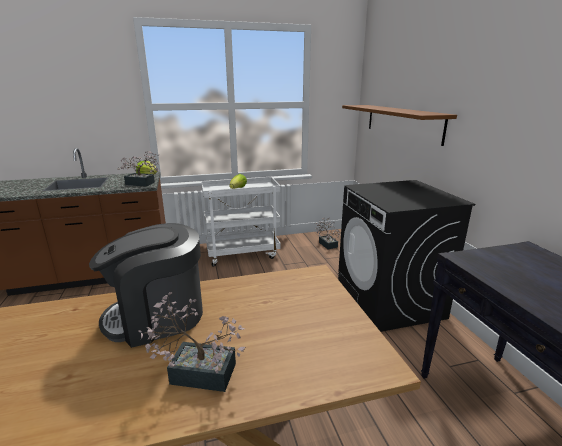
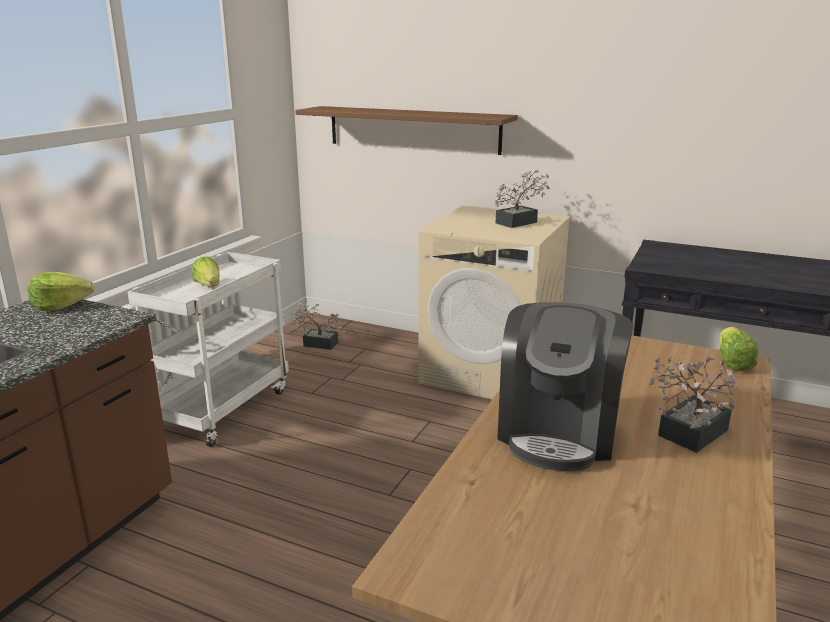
camera: 50 degrees left, 0 degrees up
potted plant [117,151,159,187] -> potted plant moved to [495,170,550,228]
black washing machine [338,180,475,332] -> beige washing machine [418,205,570,399]
none -> lettuce [719,327,759,371]

